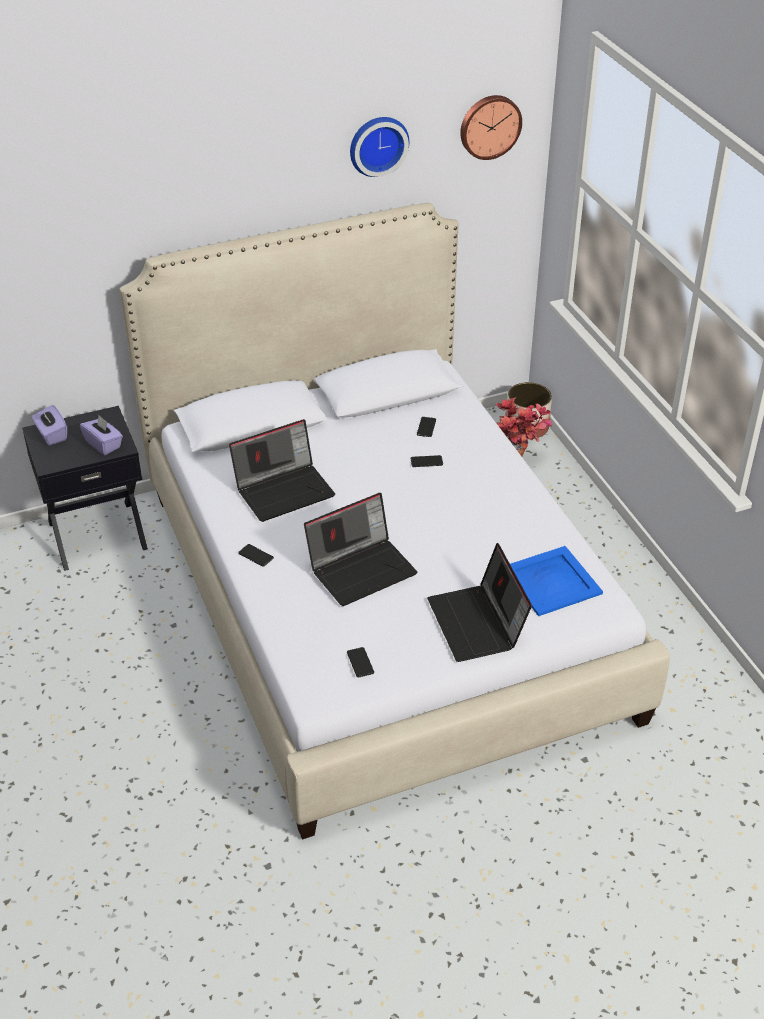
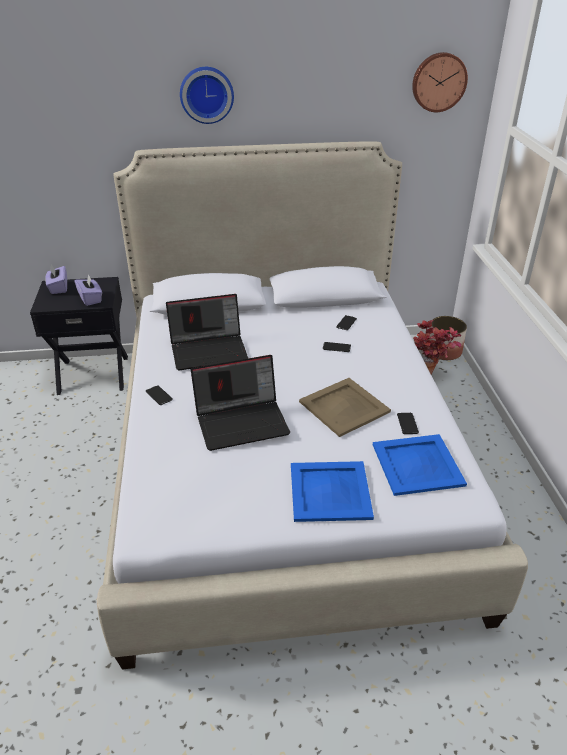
camera: 15 degrees right, 5 degrees down
phone [347,647,374,677] -> phone moved to [397,413,419,434]
wall clock [350,117,409,177] -> wall clock moved to [180,67,234,124]
laptop [427,543,532,662] -> blue tray [291,461,374,522]
none -> beige tray [299,378,391,437]

